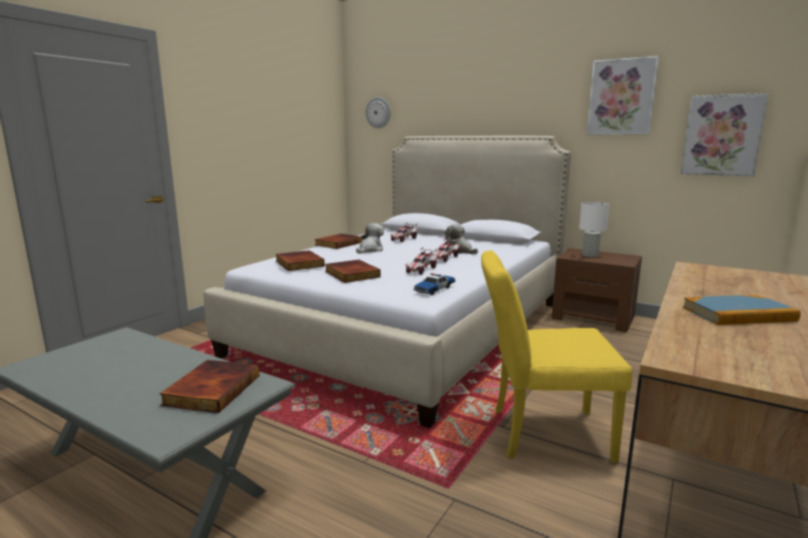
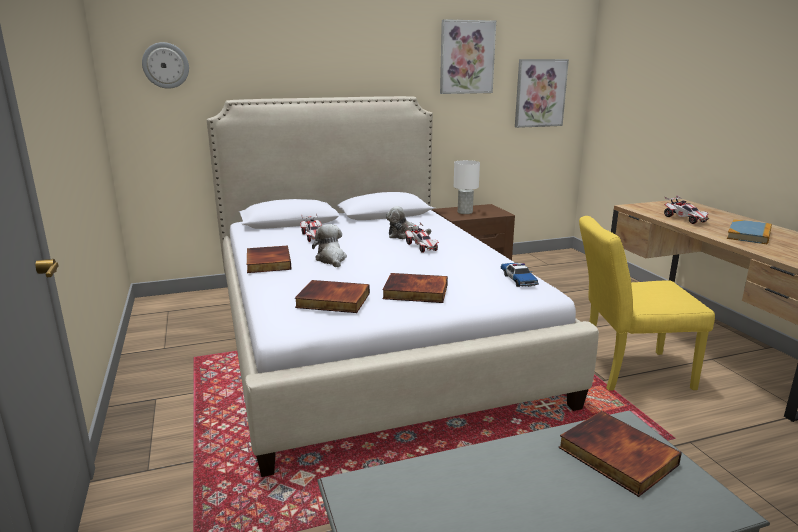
camera: 50 degrees left, 5 degrees up
toy car [405,247,438,275] -> toy car moved to [664,195,709,224]
yellow chair [481,250,633,463] -> yellow chair turned 45 degrees clockwise [579,216,715,391]

